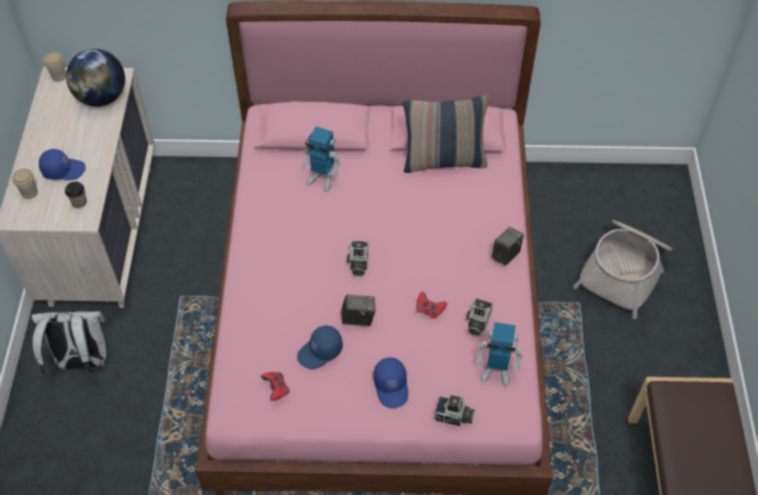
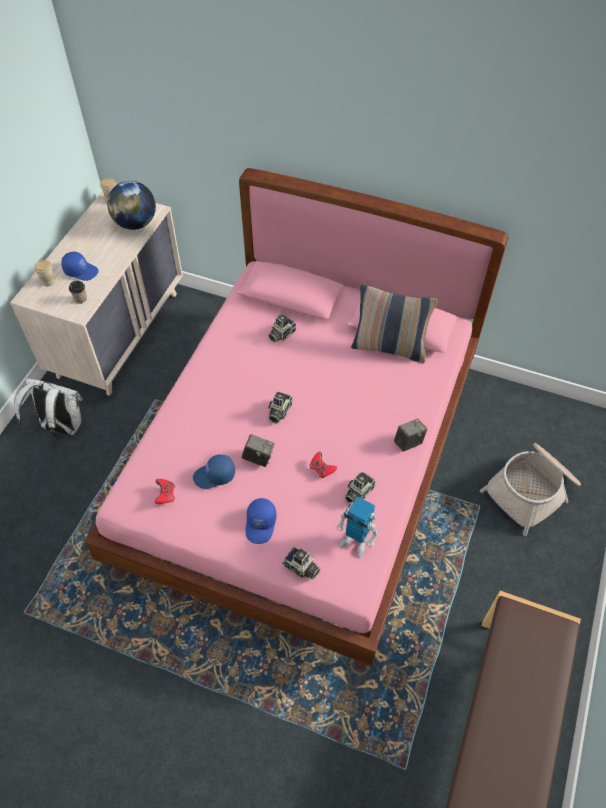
camera: 20 degrees right, 0 degrees up
toy robot [302,126,341,192] -> camera [268,314,296,343]

